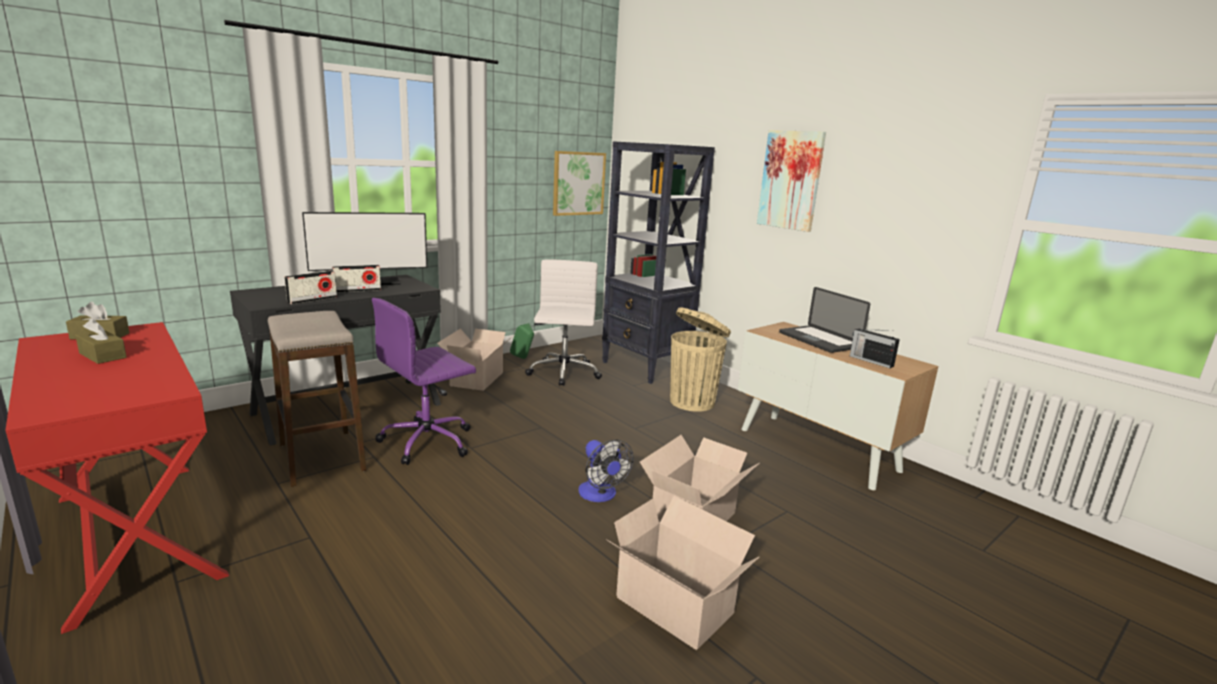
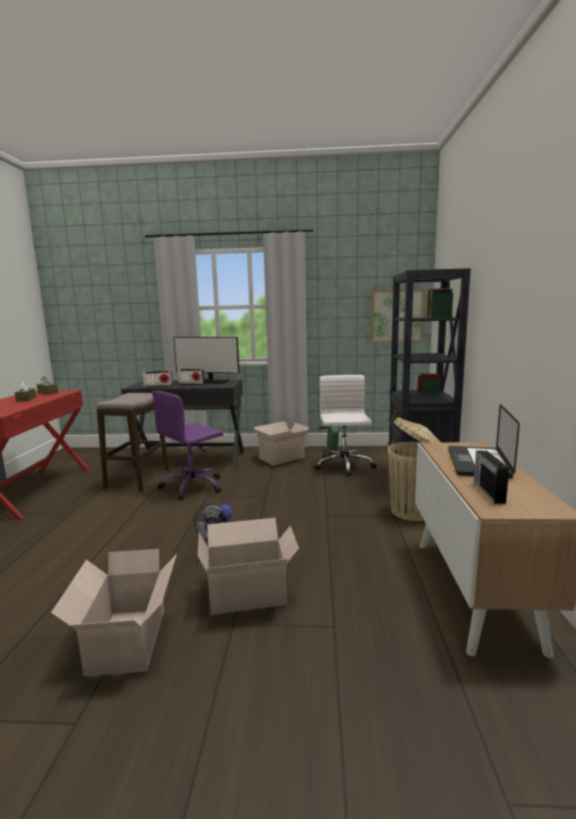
camera: 45 degrees right, 5 degrees down
purple office chair [372,298,476,465] -> purple office chair turned 45 degrees counterclockwise [152,390,223,500]
white office chair [525,259,602,386] -> white office chair turned 45 degrees counterclockwise [314,375,377,476]
picture [757,130,826,232] -> none

